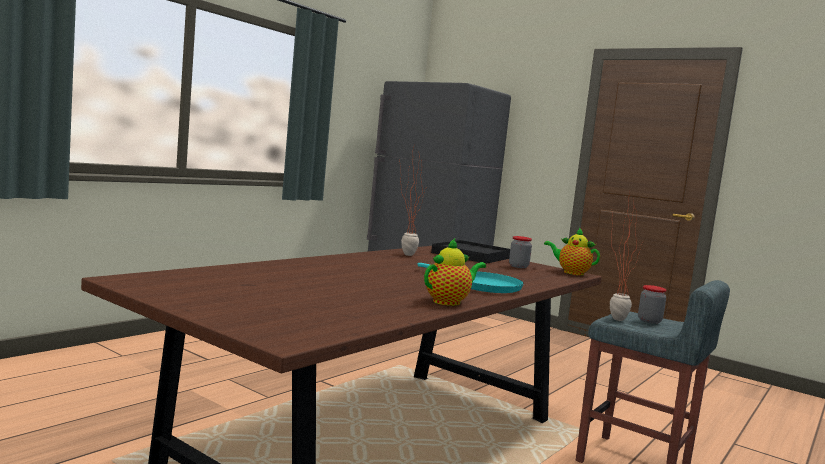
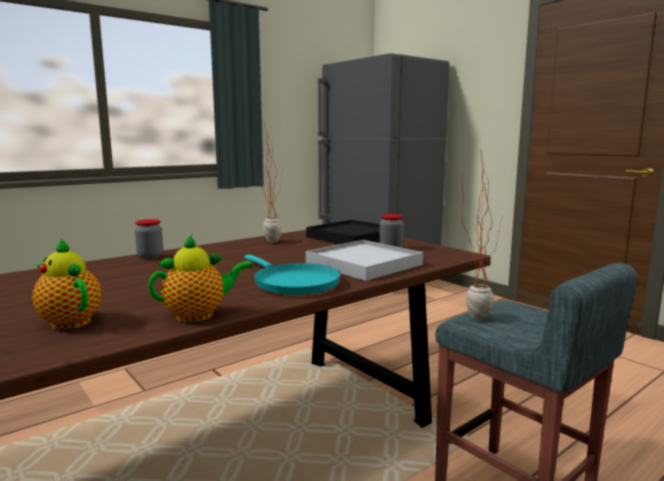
camera: 15 degrees right, 5 degrees up
teapot [544,228,600,275] -> teapot moved to [32,238,101,330]
jar [638,285,667,324] -> jar moved to [135,219,163,259]
none -> white tray [306,240,423,281]

